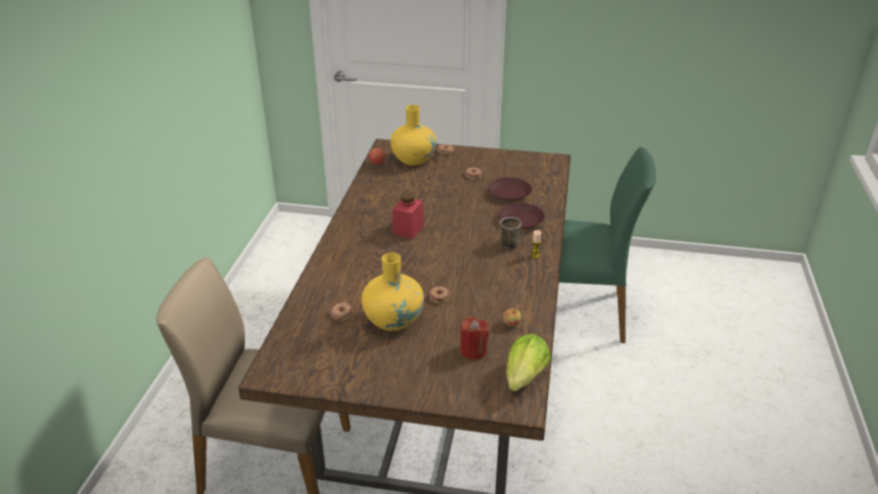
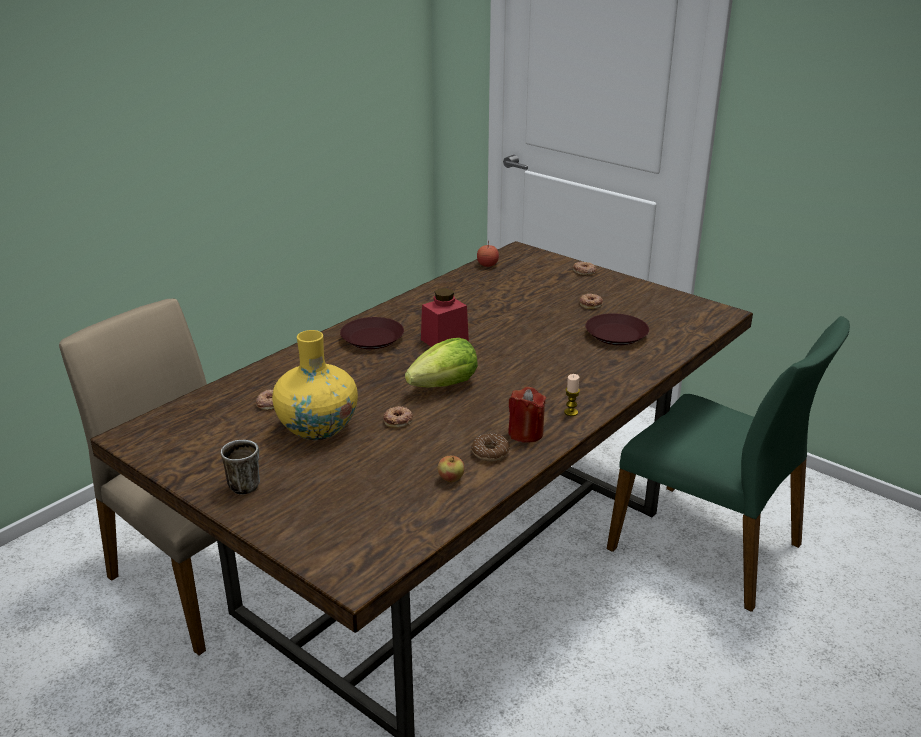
camera: 30 degrees right, 5 degrees down
yellow vase [390,105,436,165] -> none
red candle [460,317,489,360] -> red candle moved to [508,387,546,443]
brown plate [498,203,545,229] -> brown plate moved to [340,317,404,349]
mug [499,217,521,249] -> mug moved to [221,440,260,495]
lettuce [506,334,551,391] -> lettuce moved to [405,338,478,388]
none -> donut [471,434,510,461]

